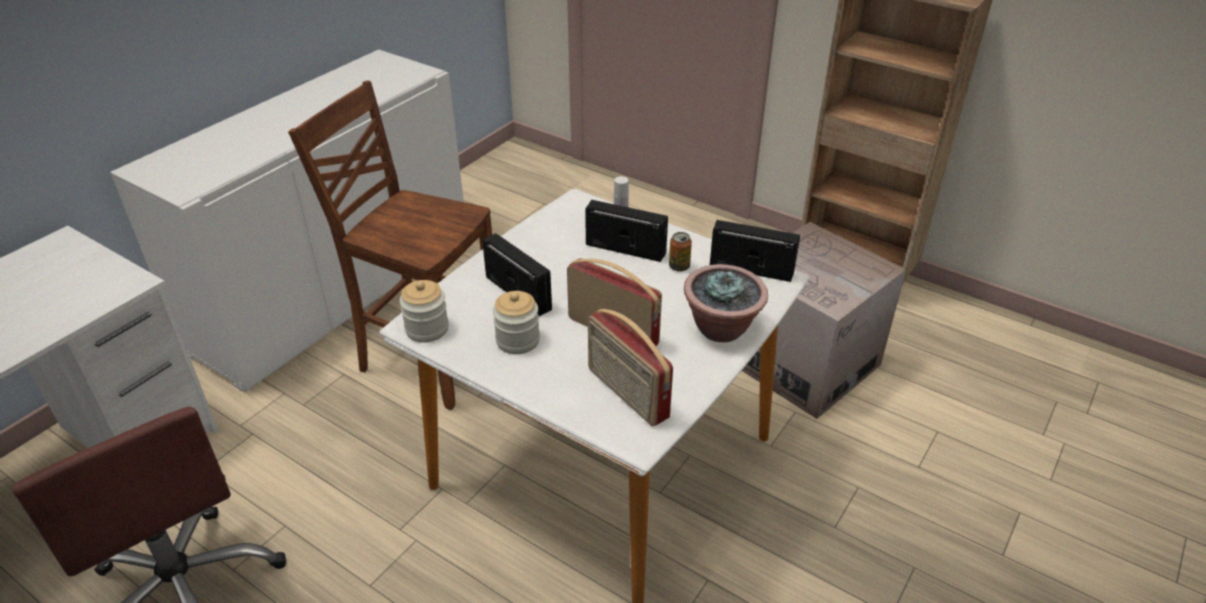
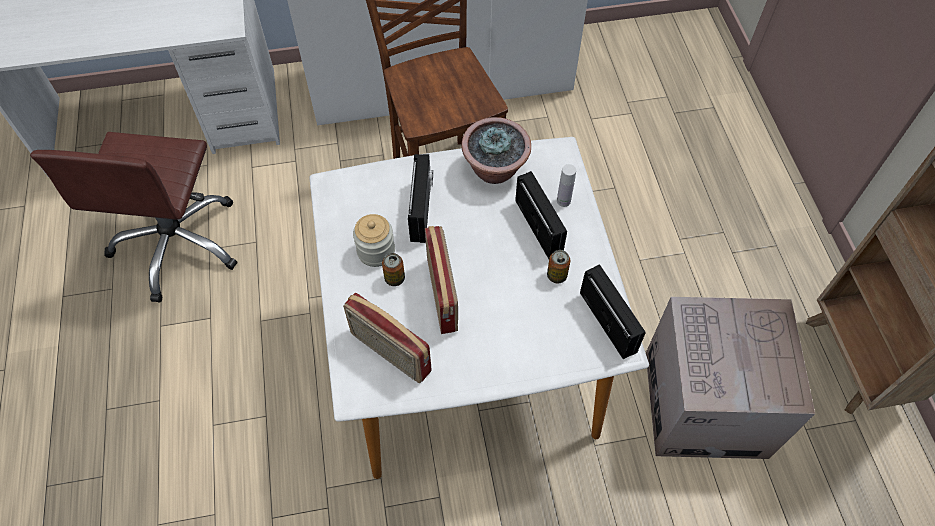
camera: 45 degrees right, 20 degrees up
jar [399,280,449,343] -> none
radio [588,308,673,426] -> radio turned 60 degrees counterclockwise [343,293,432,383]
potted plant [684,264,768,342] -> potted plant moved to [461,117,531,184]
none -> can [382,253,405,286]

